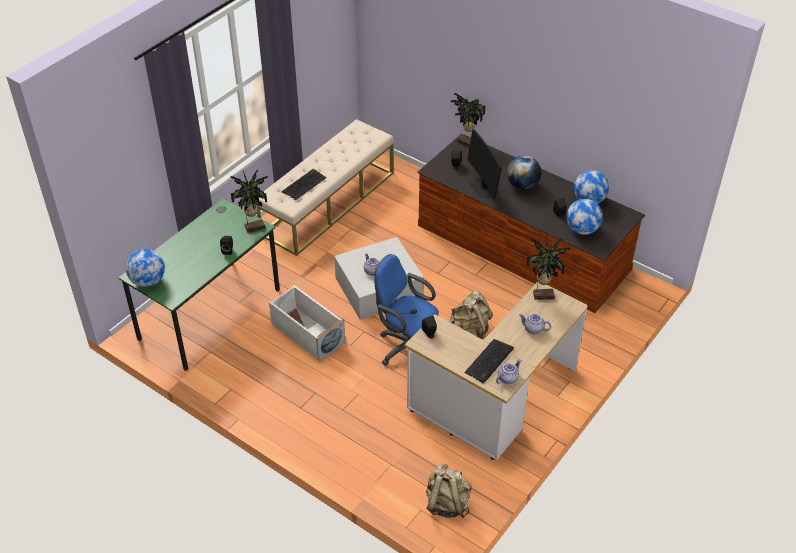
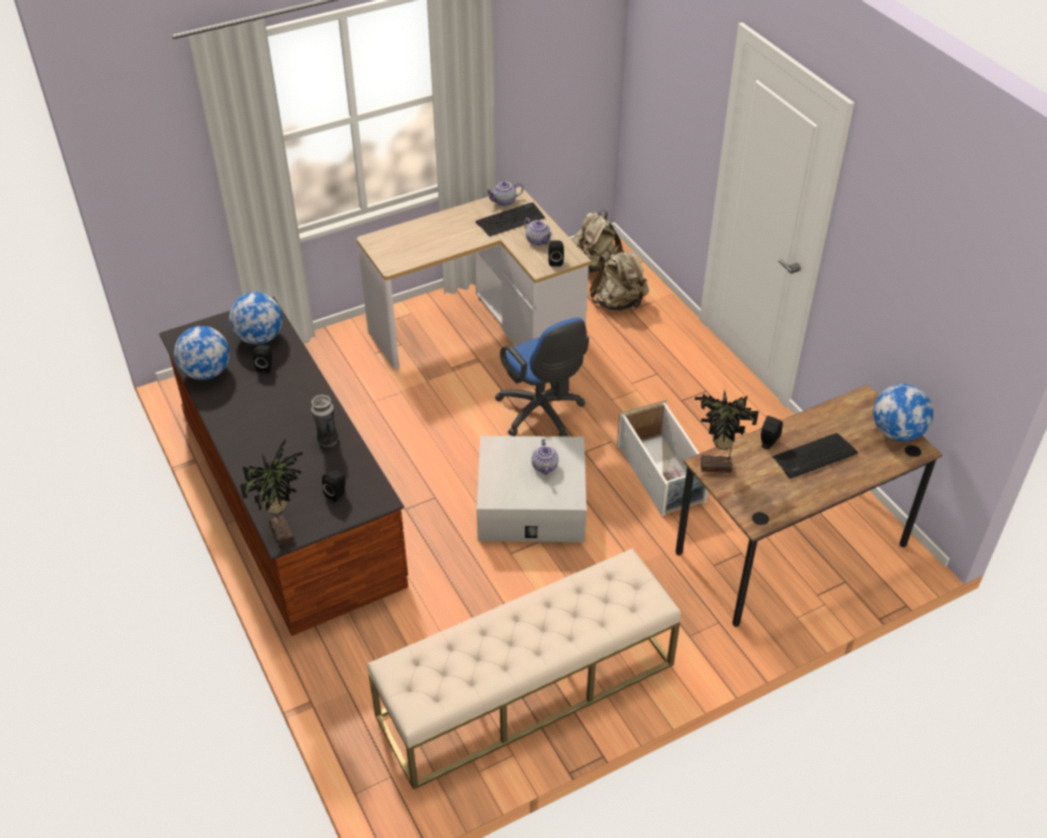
camera: 155 degrees left, 0 degrees up
green desk [118,198,280,371] -> brown desk [675,384,943,627]
keyboard [282,169,326,200] -> keyboard moved to [772,433,858,479]
beige backpack [449,291,493,339] -> beige backpack moved to [590,245,649,310]
monitor [467,129,502,199] -> vase [311,395,339,447]
globe [507,155,541,190] -> none
teapot [519,314,551,334] -> teapot moved to [523,218,553,246]
potted plant [527,237,571,300] -> none

